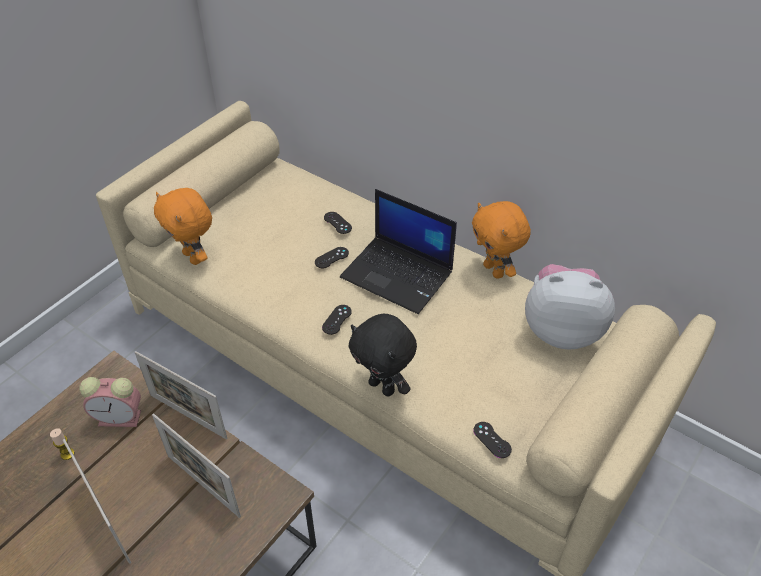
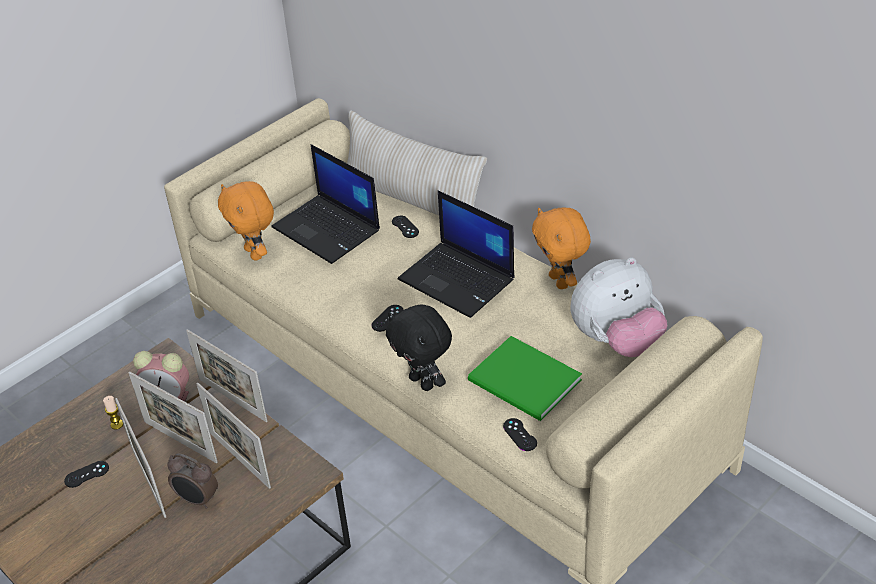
camera: 10 degrees right, 5 degrees down
black game controller [315,247,349,268] -> black game controller moved to [64,461,109,488]
plush toy [525,264,615,350] -> plush toy turned 135 degrees clockwise [571,257,667,357]
none -> picture frame [129,372,218,463]
none -> alarm clock [167,453,218,509]
none -> laptop [271,144,380,264]
none -> beige pillow [347,111,487,216]
none -> green book [468,336,582,421]

